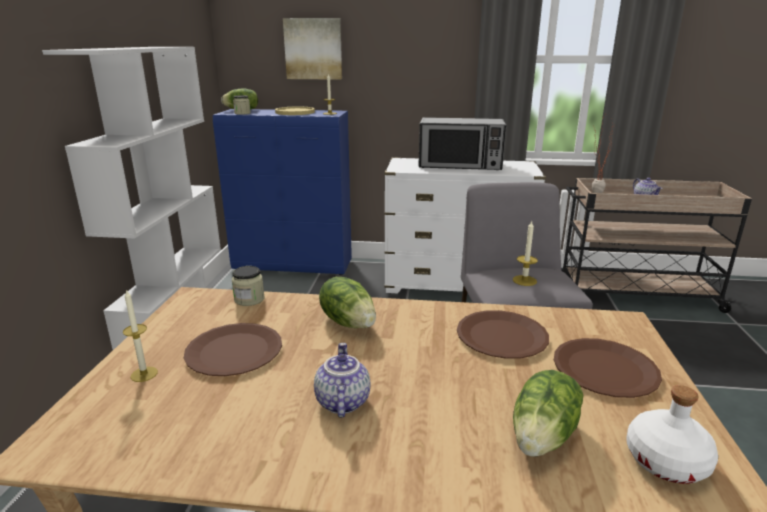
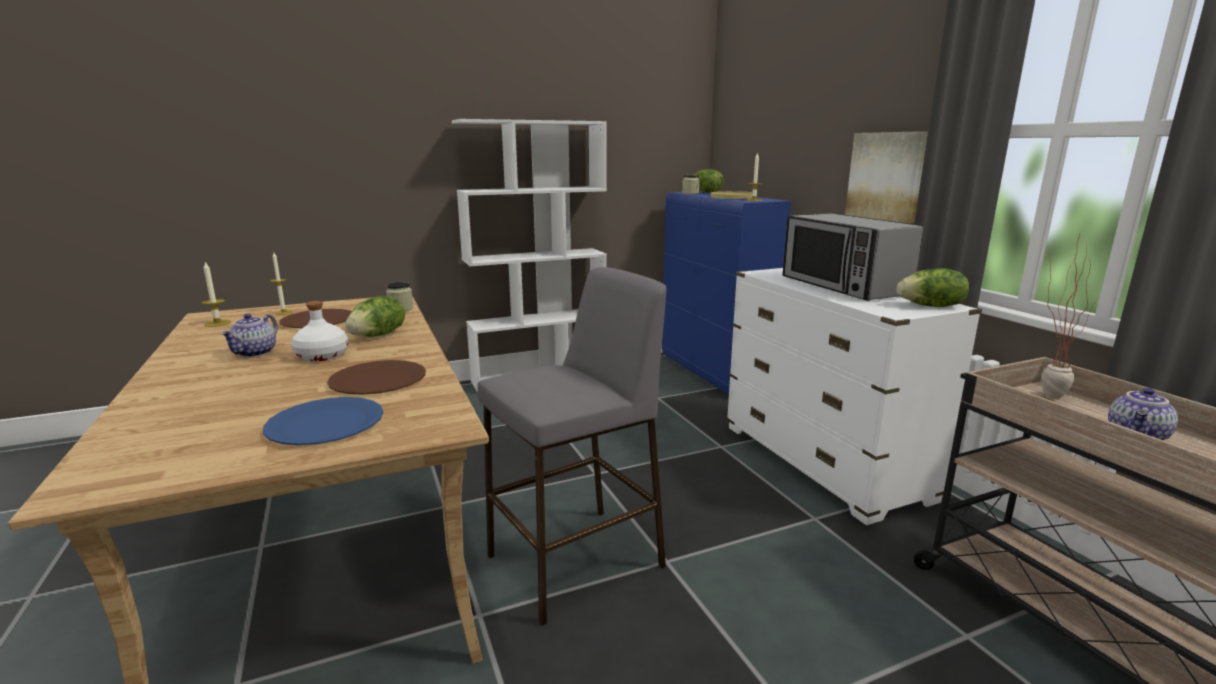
camera: 60 degrees right, 5 degrees down
picture [283,18,342,80] -> picture moved to [845,131,928,223]
teapot [314,343,370,418] -> teapot turned 135 degrees clockwise [221,314,278,358]
candle [513,221,538,286] -> candle moved to [202,262,231,327]
lettuce [513,370,583,457] -> lettuce moved to [896,268,969,307]
brown plate [554,338,662,398] -> blue plate [263,397,383,445]
white bottle [626,385,718,484] -> white bottle moved to [291,301,348,361]

